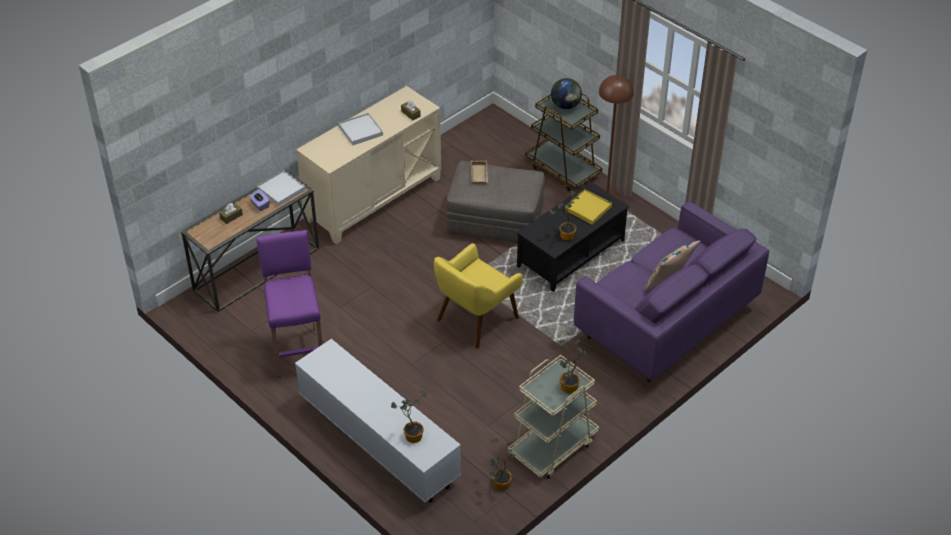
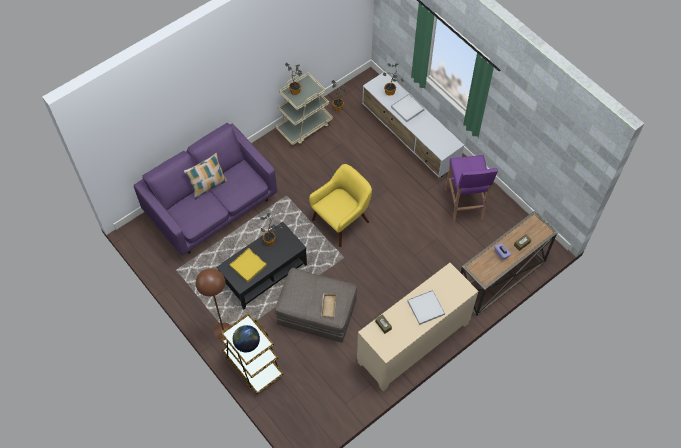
camera: 175 degrees left, 15 degrees up
white tray [257,170,306,206] -> white tray moved to [391,94,425,122]

